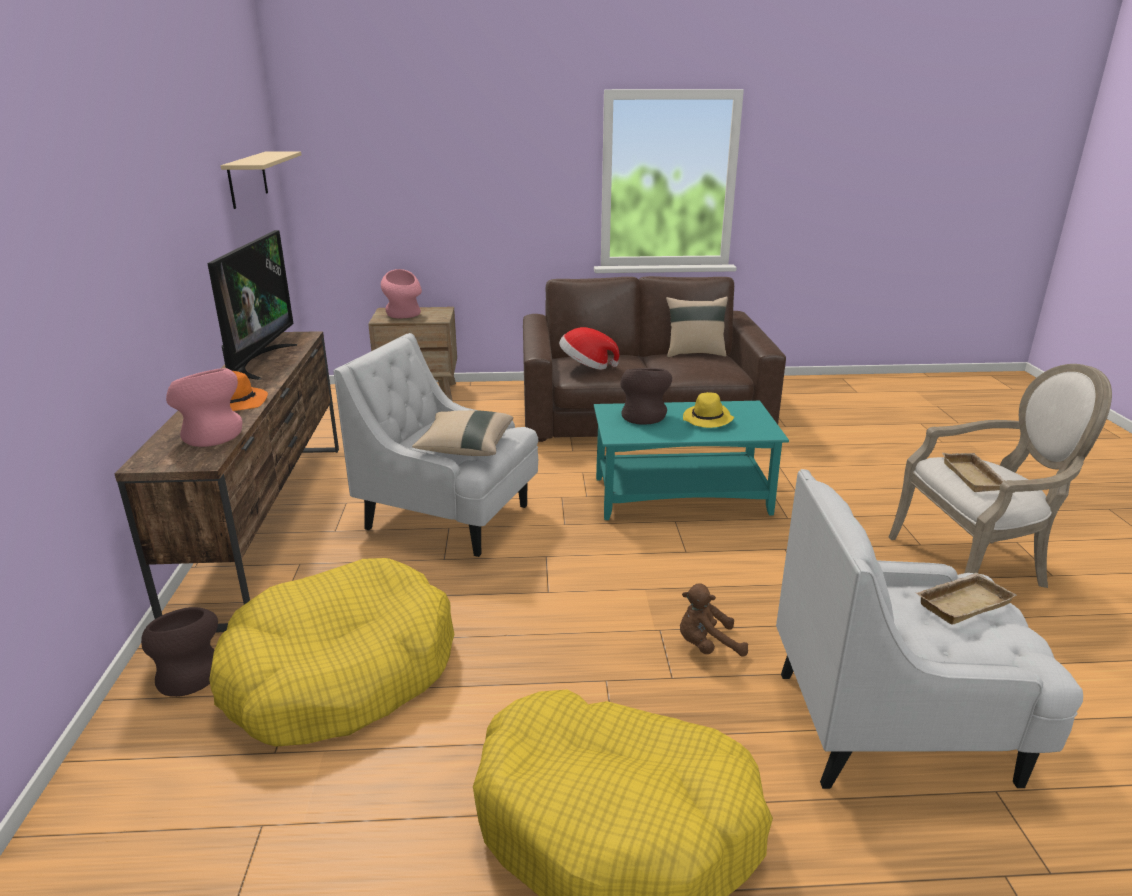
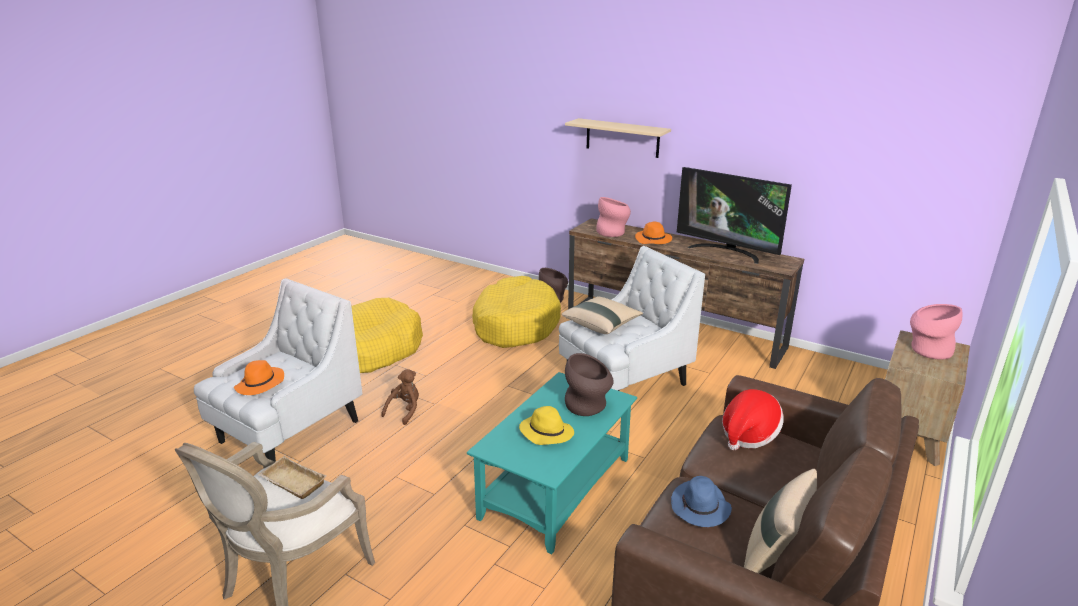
camera: 125 degrees right, 0 degrees up
beige shelf [221,151,302,209] -> beige shelf moved to [565,118,671,158]
beige tray [916,573,1017,625] -> orange hat [234,360,284,395]
none -> blue hat [671,476,732,527]

